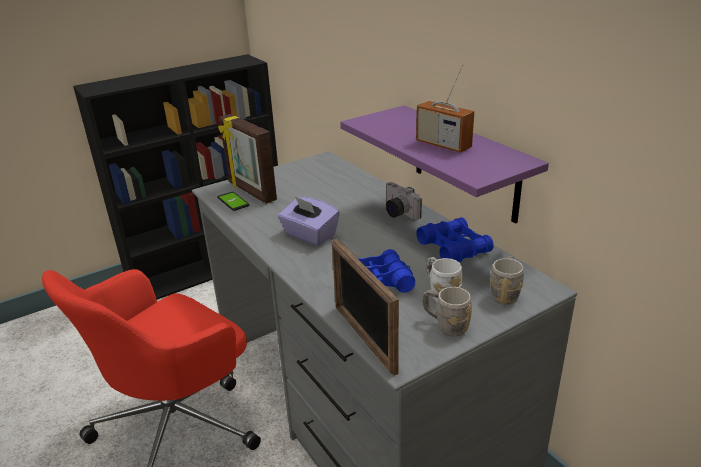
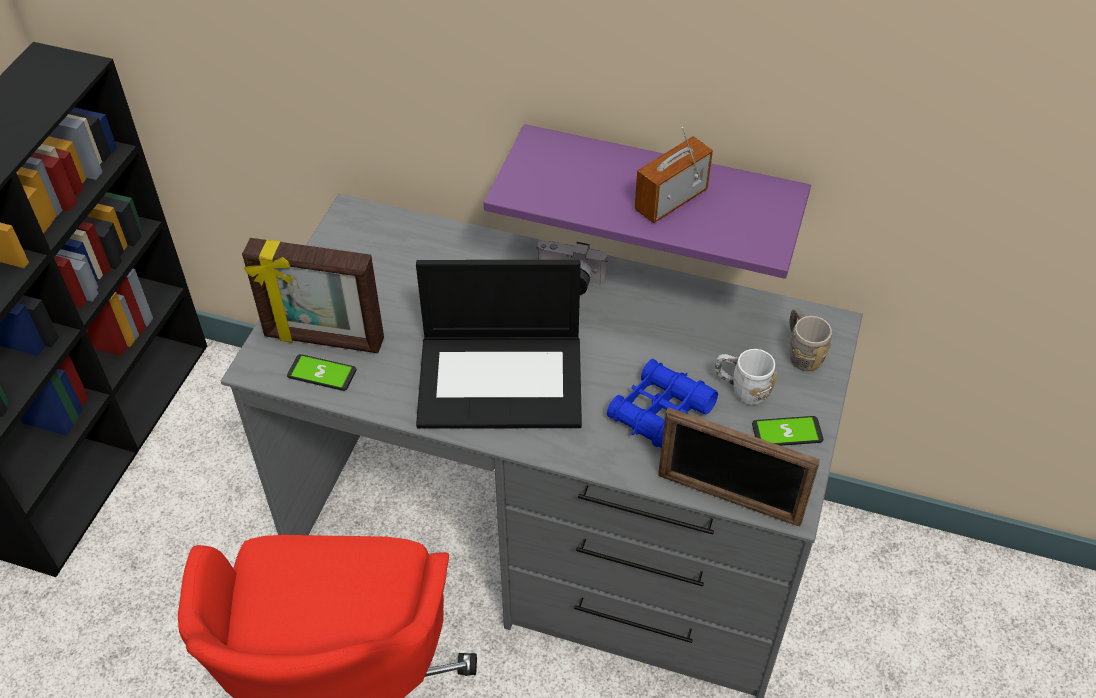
camera: 40 degrees left, 20 degrees up
purple tissue box [278,196,340,246] -> laptop [416,260,582,429]
radio [416,64,474,153] -> radio turned 135 degrees clockwise [635,127,713,223]
blue binoculars [416,217,494,262] -> none
grey mug [423,287,472,336] -> phone [752,416,823,446]

